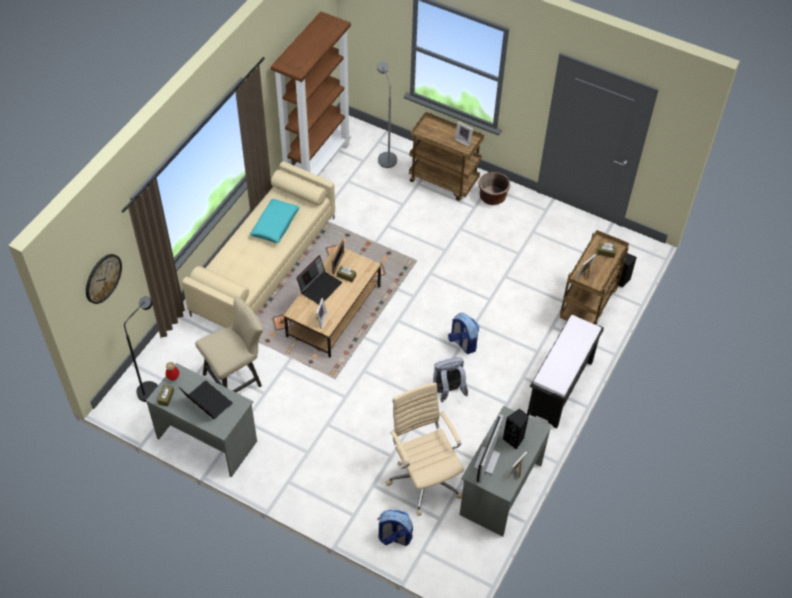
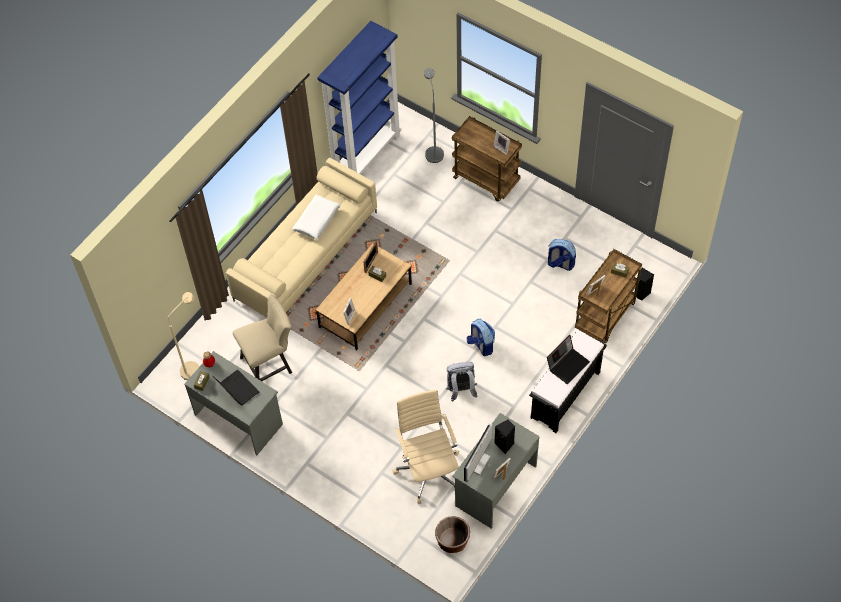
camera: 10 degrees right, 5 degrees up
wall clock [86,254,122,304] -> none
black floor lamp [124,296,158,402] -> beige floor lamp [168,292,199,380]
turquoise pillow [250,199,300,243] -> white pillow [292,195,341,240]
brown bookcase [271,11,351,176] -> blue bookcase [317,21,401,175]
laptop [297,255,342,305] -> laptop moved to [547,335,590,384]
backpack [377,510,413,546] -> backpack moved to [548,239,576,271]
brown planter [478,172,510,205] -> brown planter moved to [435,516,470,553]

